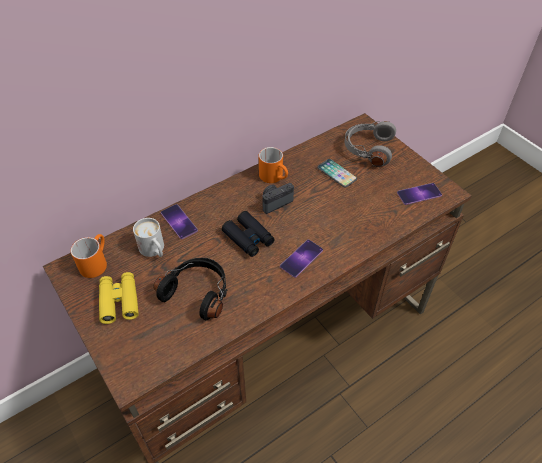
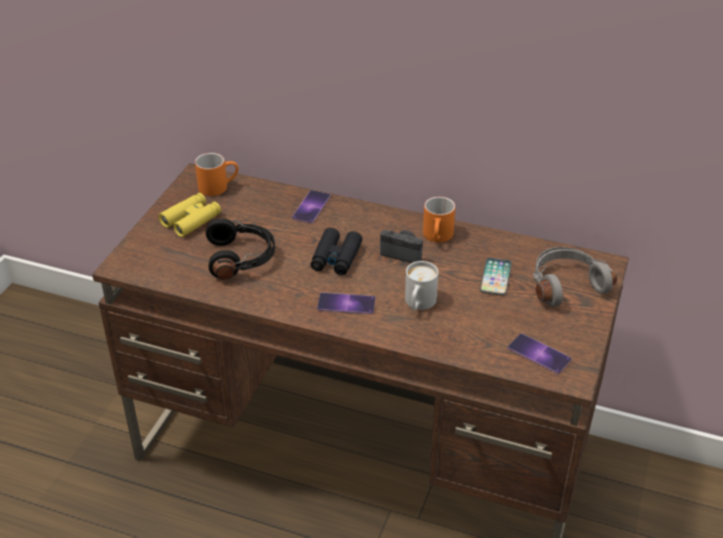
camera: 55 degrees right, 10 degrees down
white mug [133,218,164,257] -> white mug moved to [405,261,438,311]

